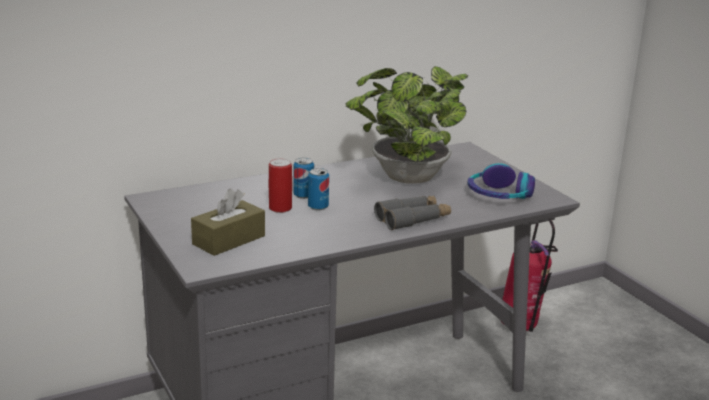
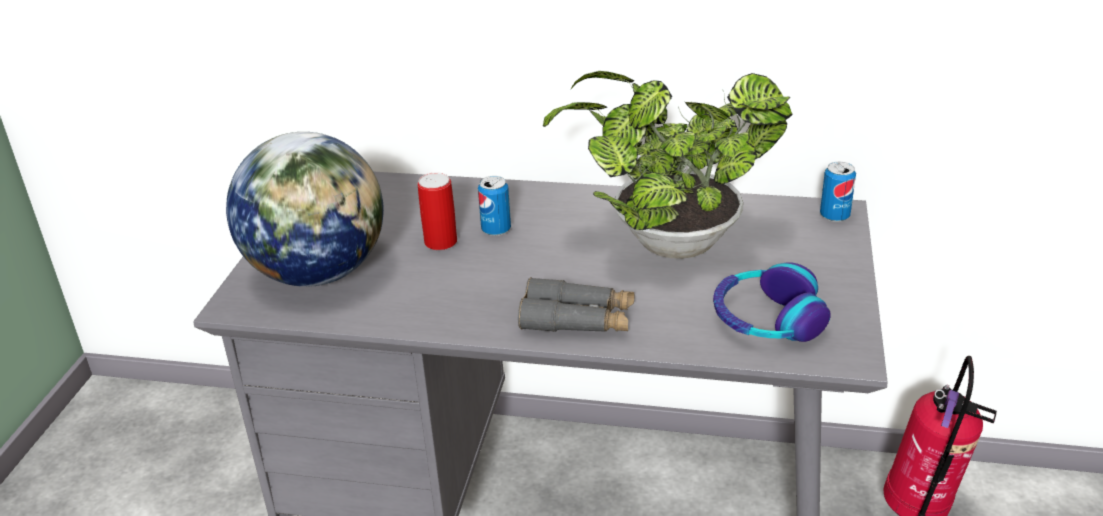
camera: 40 degrees right, 10 degrees up
brown tissue box [191,189,265,256] -> globe [226,132,384,287]
can [308,168,329,210] -> can moved to [820,162,856,222]

